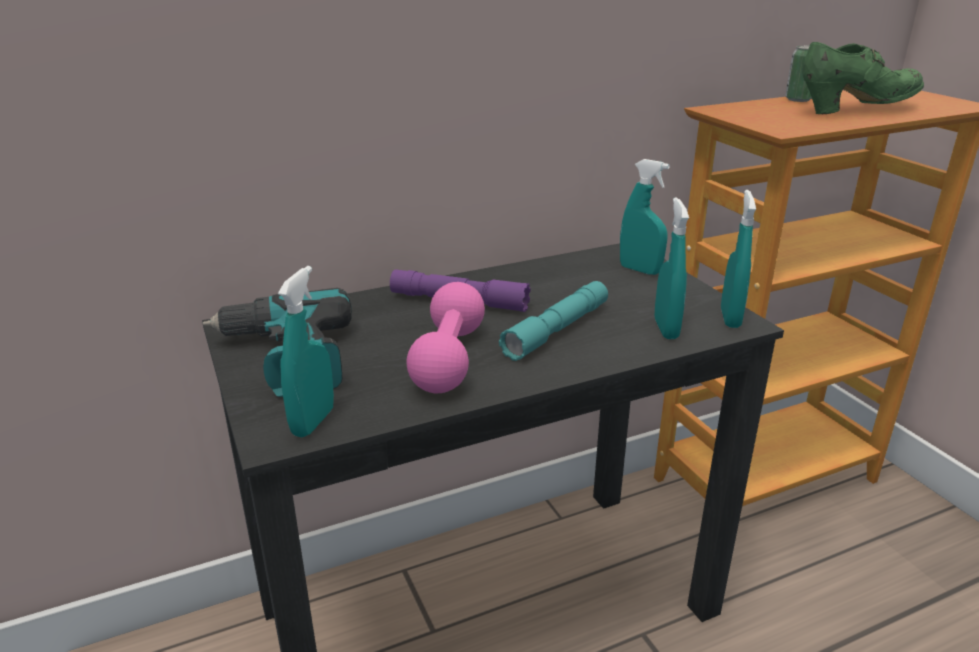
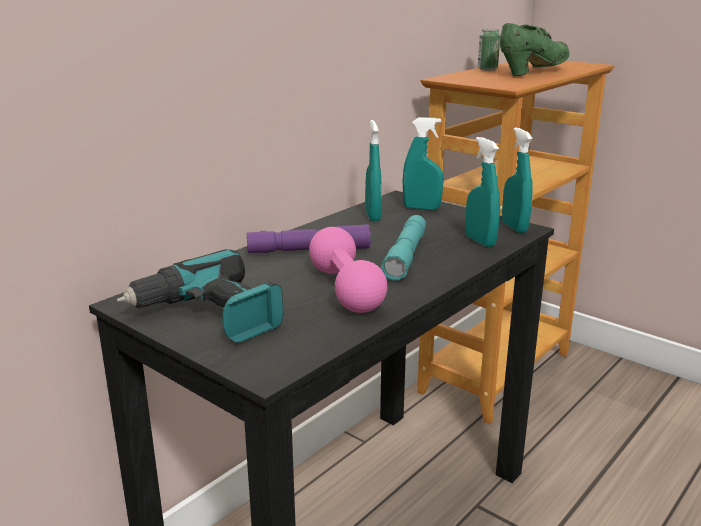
camera: 25 degrees left, 5 degrees down
turquoise spray bottle [278,266,334,437] -> turquoise spray bottle moved to [365,120,381,221]

